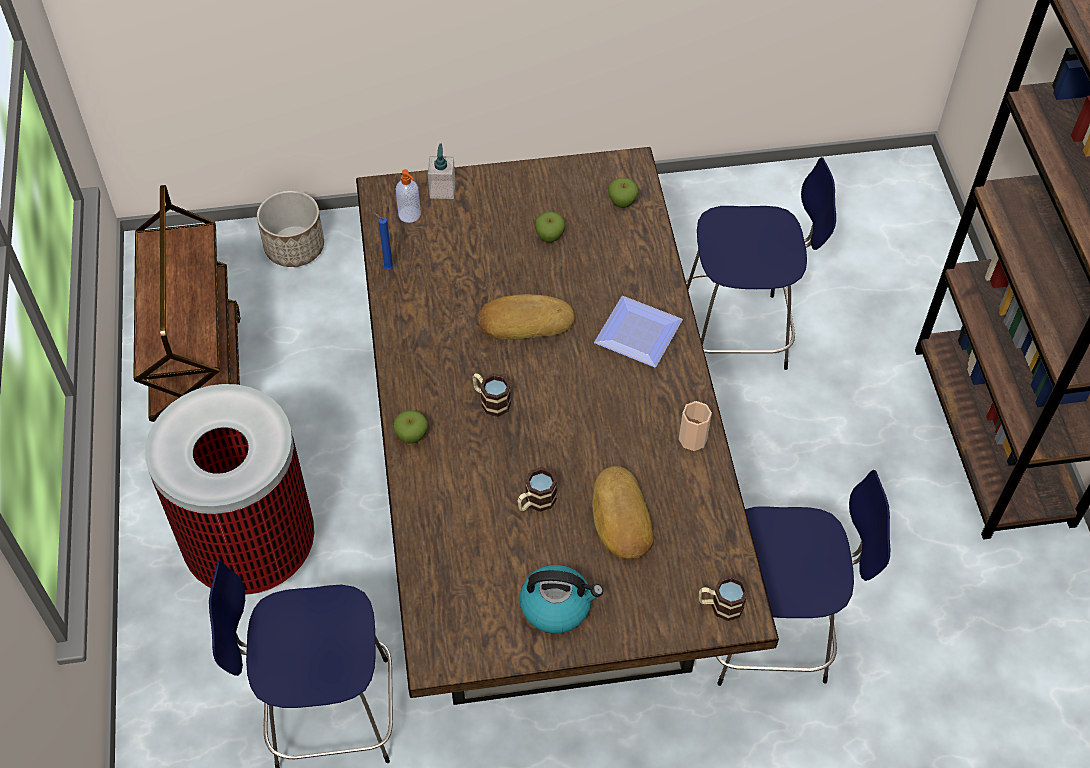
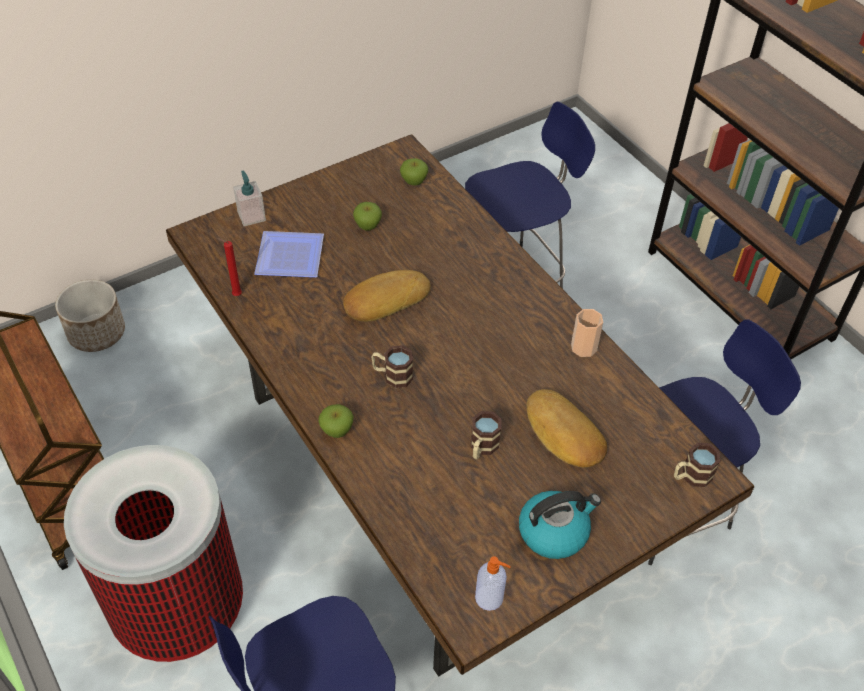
camera: 25 degrees left, 5 degrees down
blue candle [374,213,394,270] -> red candle [218,238,242,296]
soap dispenser [396,169,421,223] -> soap dispenser moved to [475,556,511,611]
plate [594,296,683,367] -> plate moved to [254,231,324,278]

